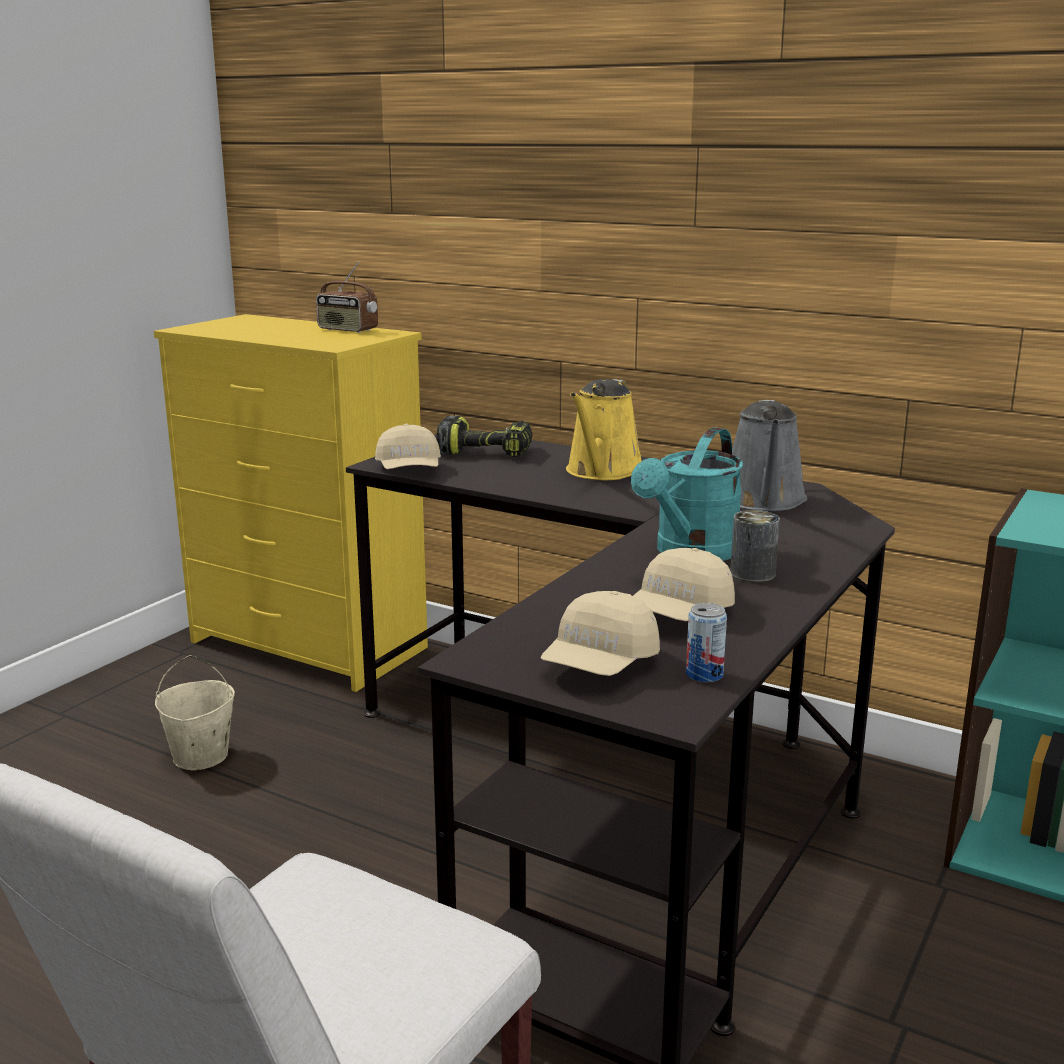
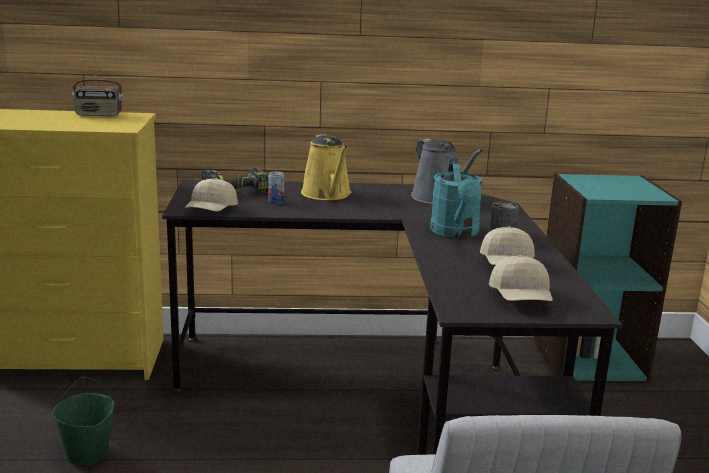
camera: 35 degrees left, 0 degrees up
beige bucket [155,655,235,770] -> green bucket [52,377,114,466]
beige cap [375,424,441,469] -> beige cap turned 60 degrees clockwise [185,178,238,211]
can [686,603,727,683] -> can moved to [268,171,284,204]

